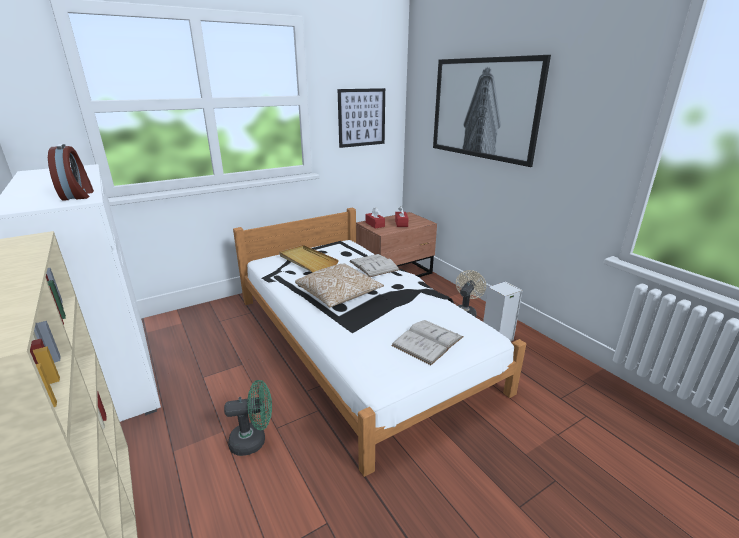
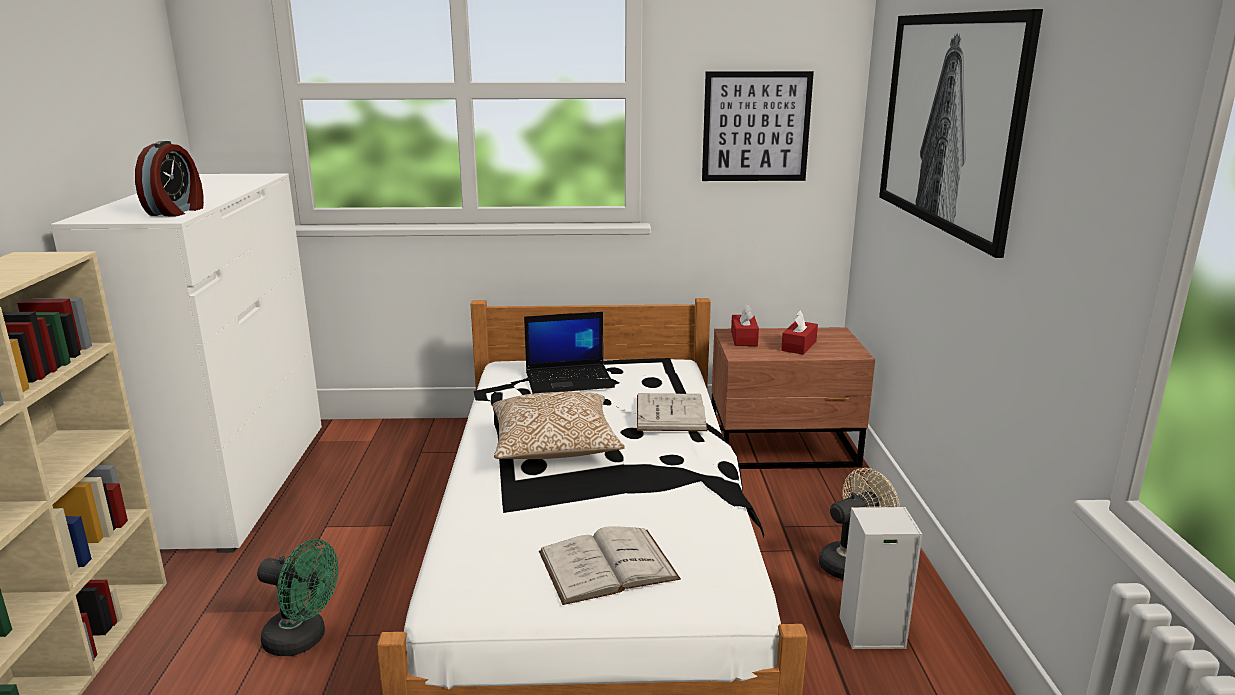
camera: 30 degrees right, 5 degrees down
beige tray [279,245,339,272] -> laptop [524,312,615,394]

